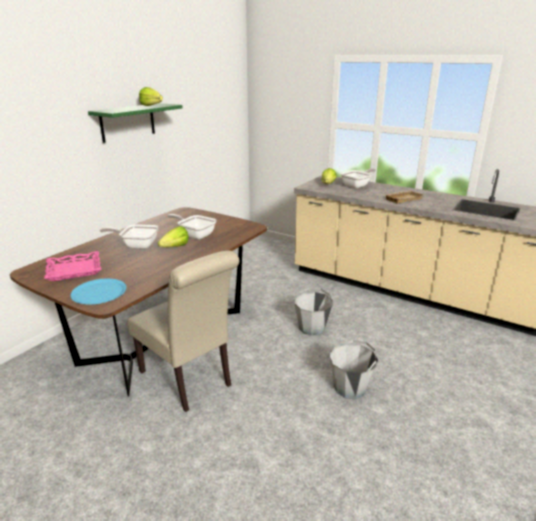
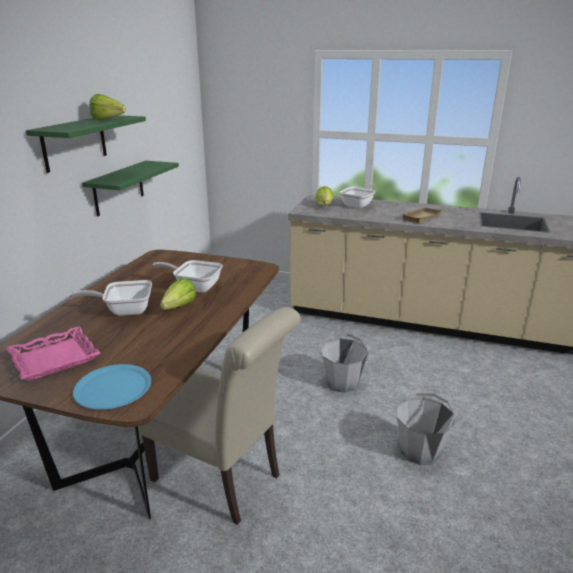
camera: 15 degrees left, 0 degrees up
none -> green shelf [82,161,179,216]

